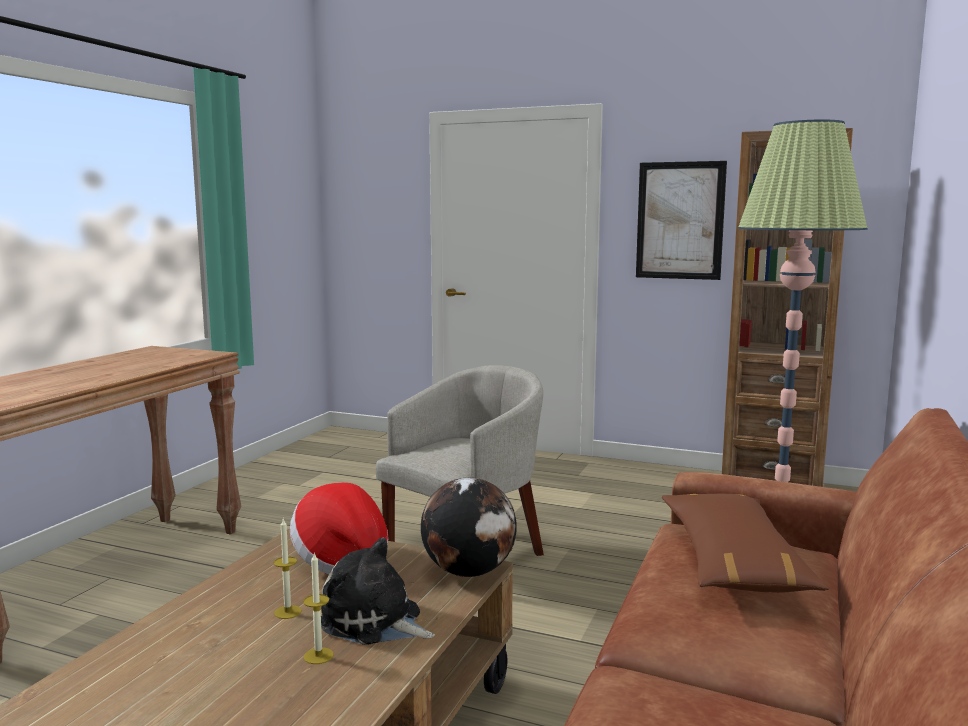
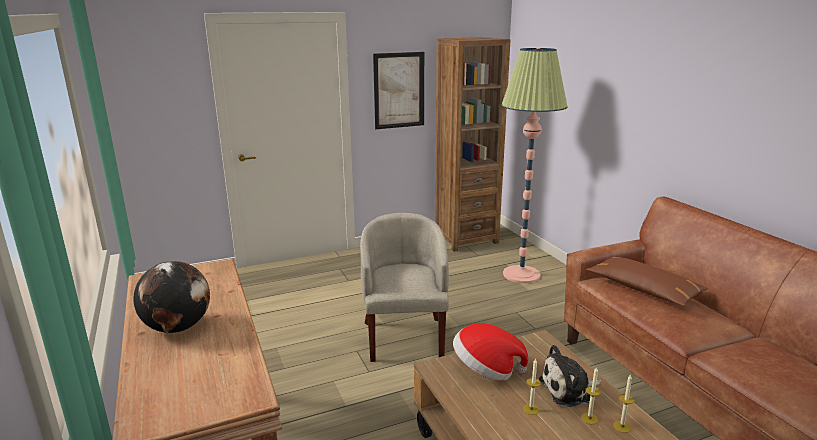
camera: 45 degrees left, 10 degrees up
globe [421,478,517,577] -> globe moved to [133,261,210,333]
none -> candle [613,374,634,433]

